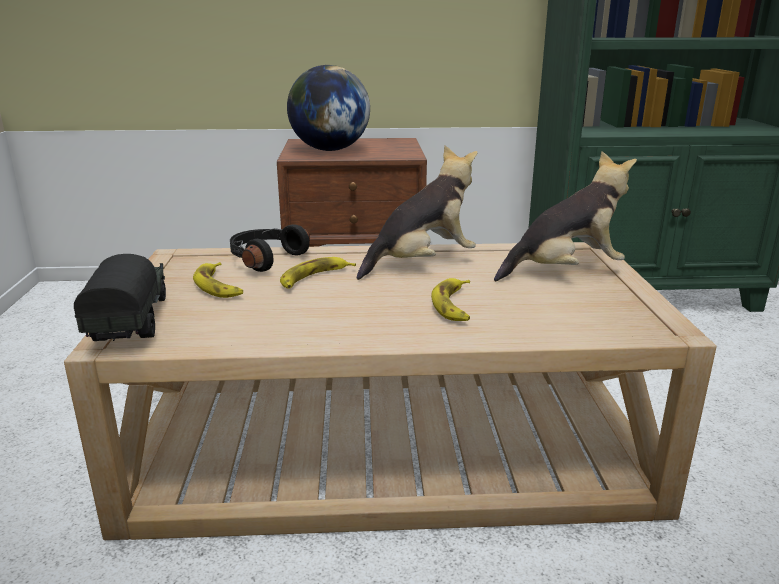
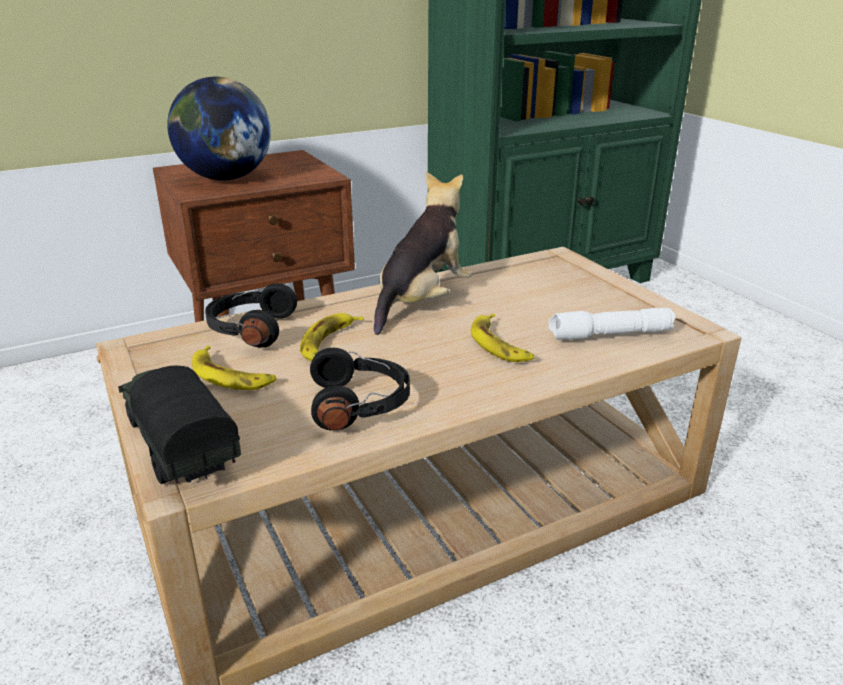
camera: 25 degrees left, 5 degrees up
plush toy [494,151,637,282] -> none
none -> black headphones [310,348,410,430]
none -> white flashlight [549,308,675,340]

